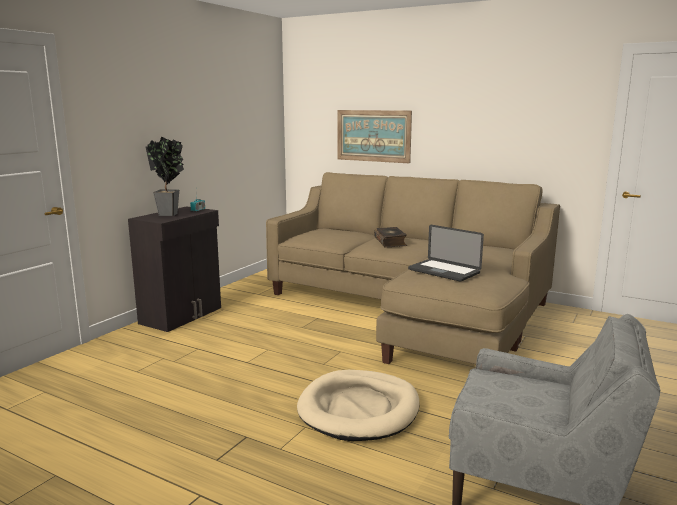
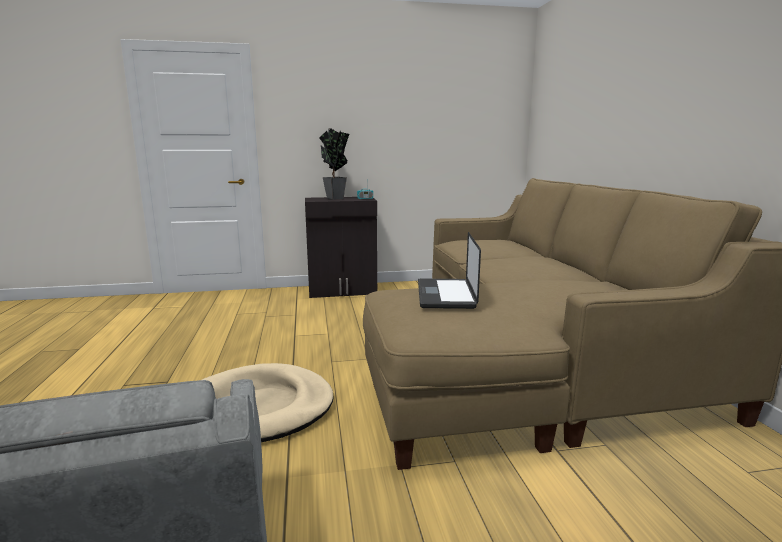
camera: 50 degrees right, 0 degrees up
picture [337,110,412,163] -> none
book [374,227,407,248] -> none

